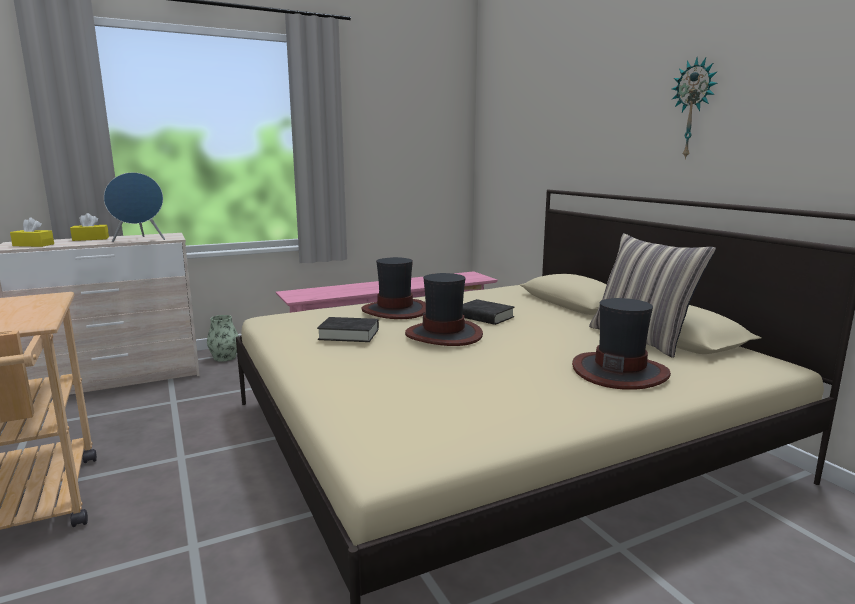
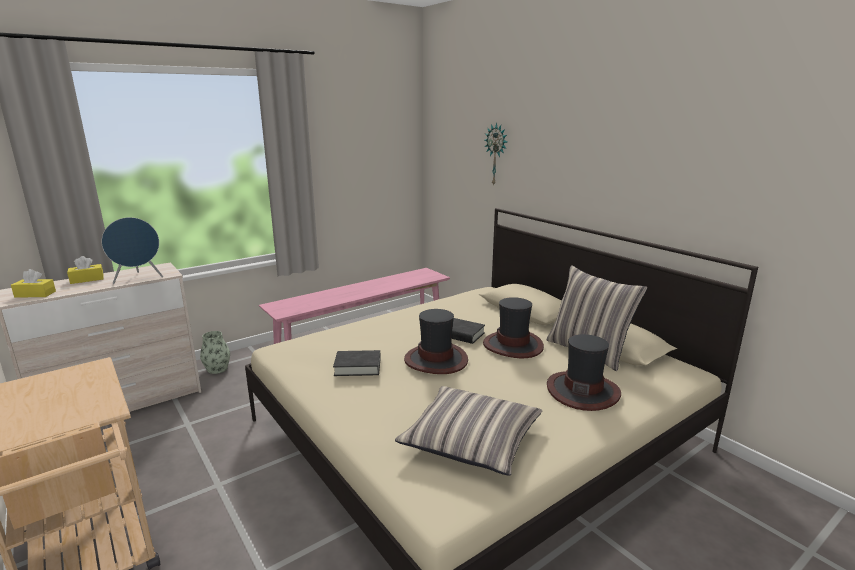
camera: 10 degrees left, 5 degrees up
hat [361,257,426,319] -> hat moved to [483,297,544,358]
wall clock [672,58,718,160] -> wall clock moved to [485,123,507,186]
none -> pillow [395,386,542,475]

